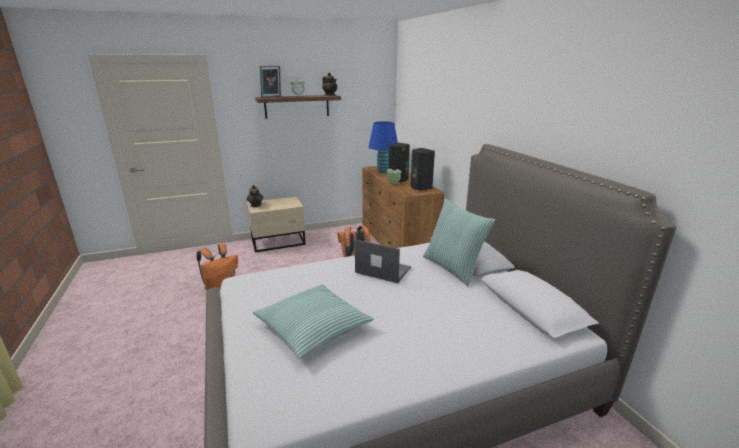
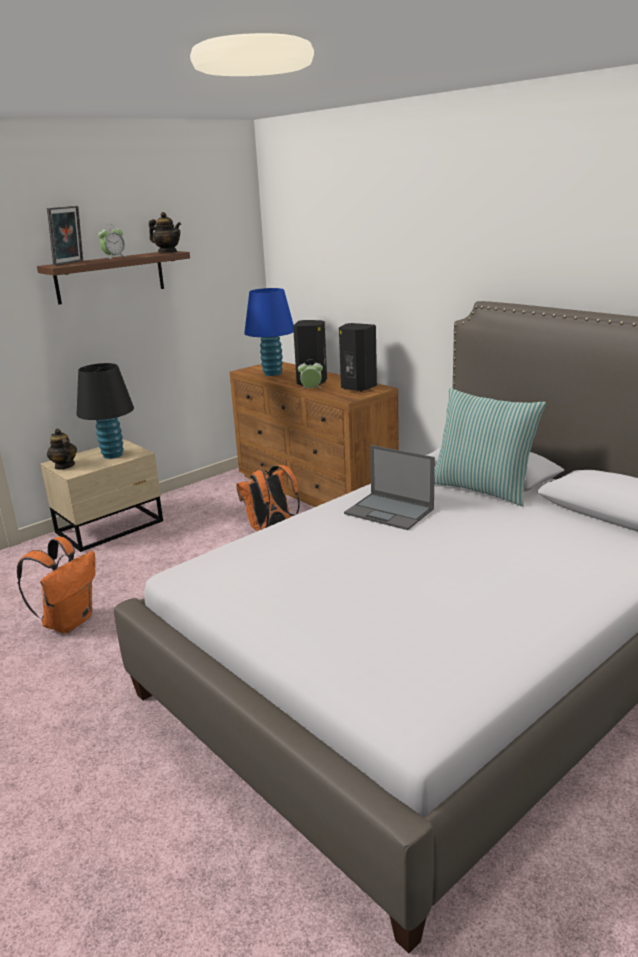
camera: 20 degrees left, 0 degrees up
pillow [253,284,374,359] -> none
laptop [355,239,411,283] -> laptop turned 150 degrees counterclockwise [344,445,435,530]
none -> black table lamp [77,363,134,459]

